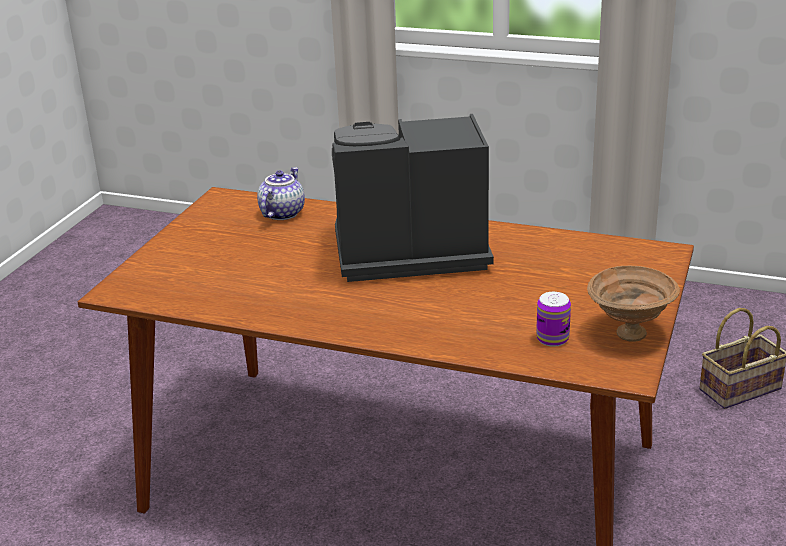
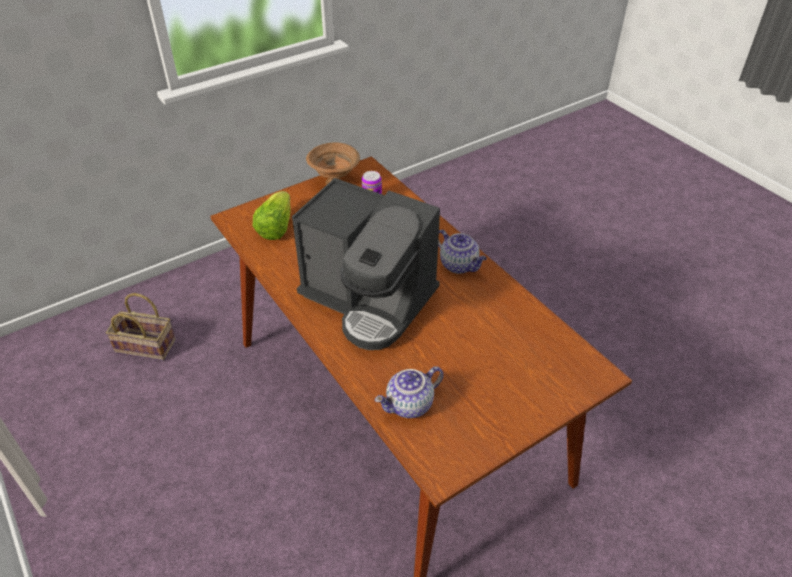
camera: 145 degrees left, 15 degrees up
none -> lettuce [253,191,291,240]
none -> teapot [438,230,487,274]

